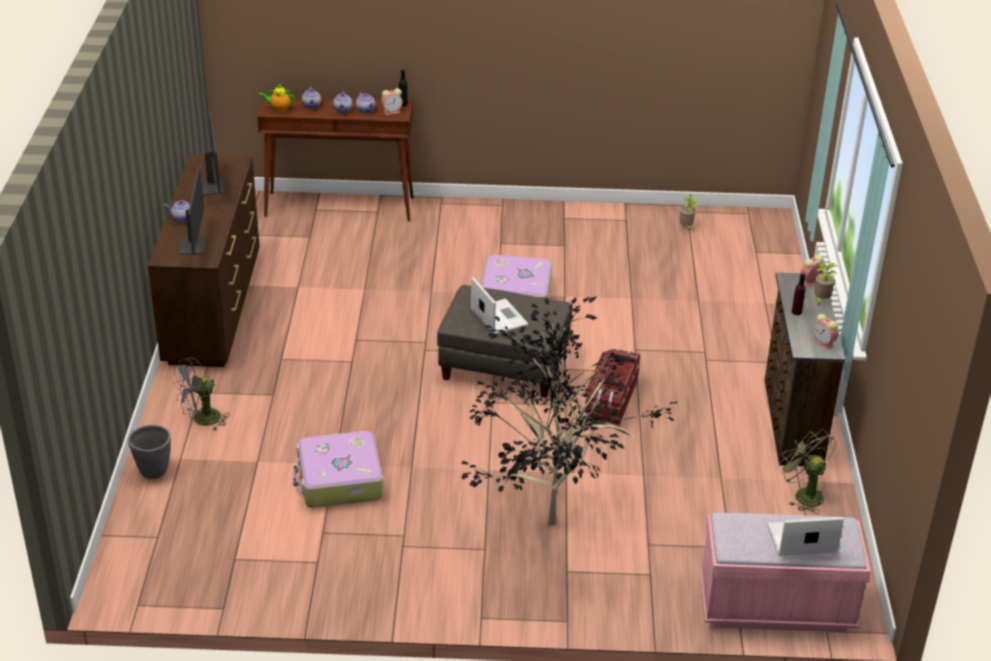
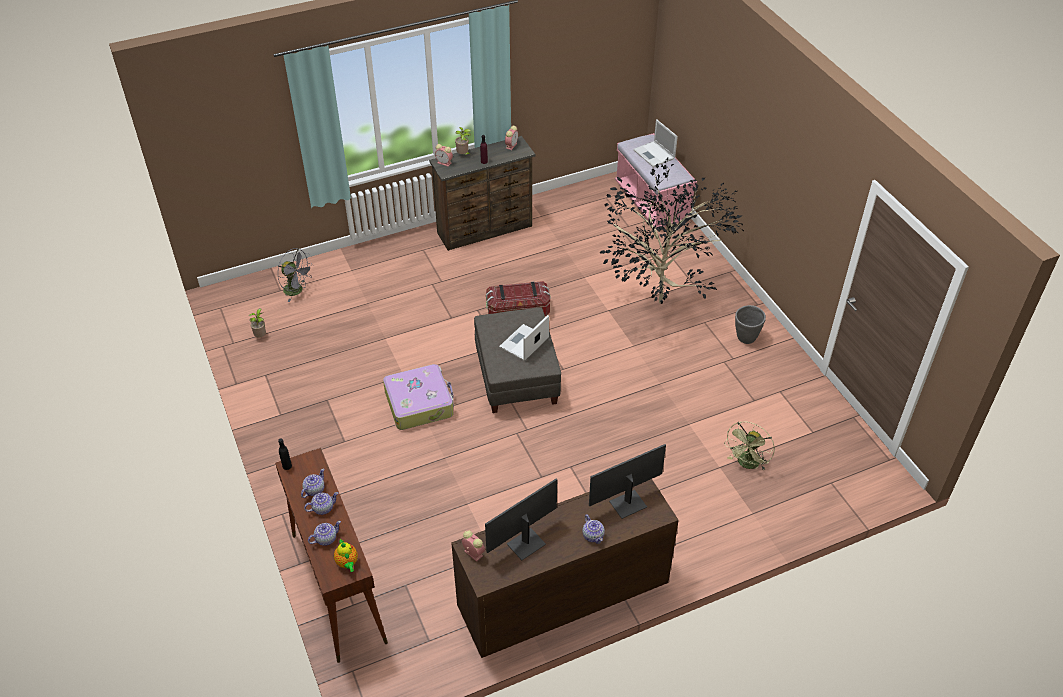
camera: 115 degrees left, 10 degrees up
grey planter [128,425,171,479] -> grey planter moved to [735,305,766,344]
grey fan [173,357,230,431] -> grey fan moved to [278,248,313,302]
suitcase [293,431,383,508] -> none
alarm clock [381,88,403,115] -> alarm clock moved to [462,530,485,562]
green fan [777,429,836,514] -> green fan moved to [724,421,775,470]

